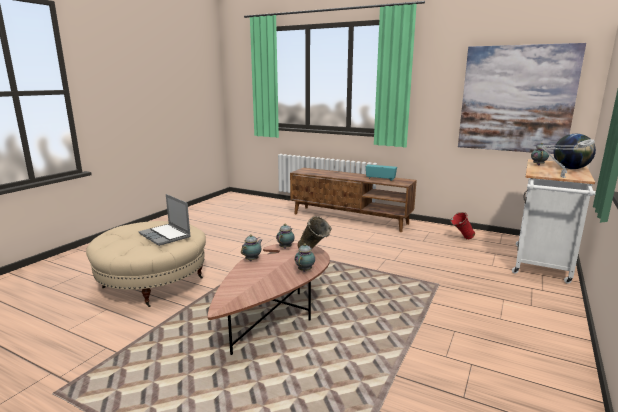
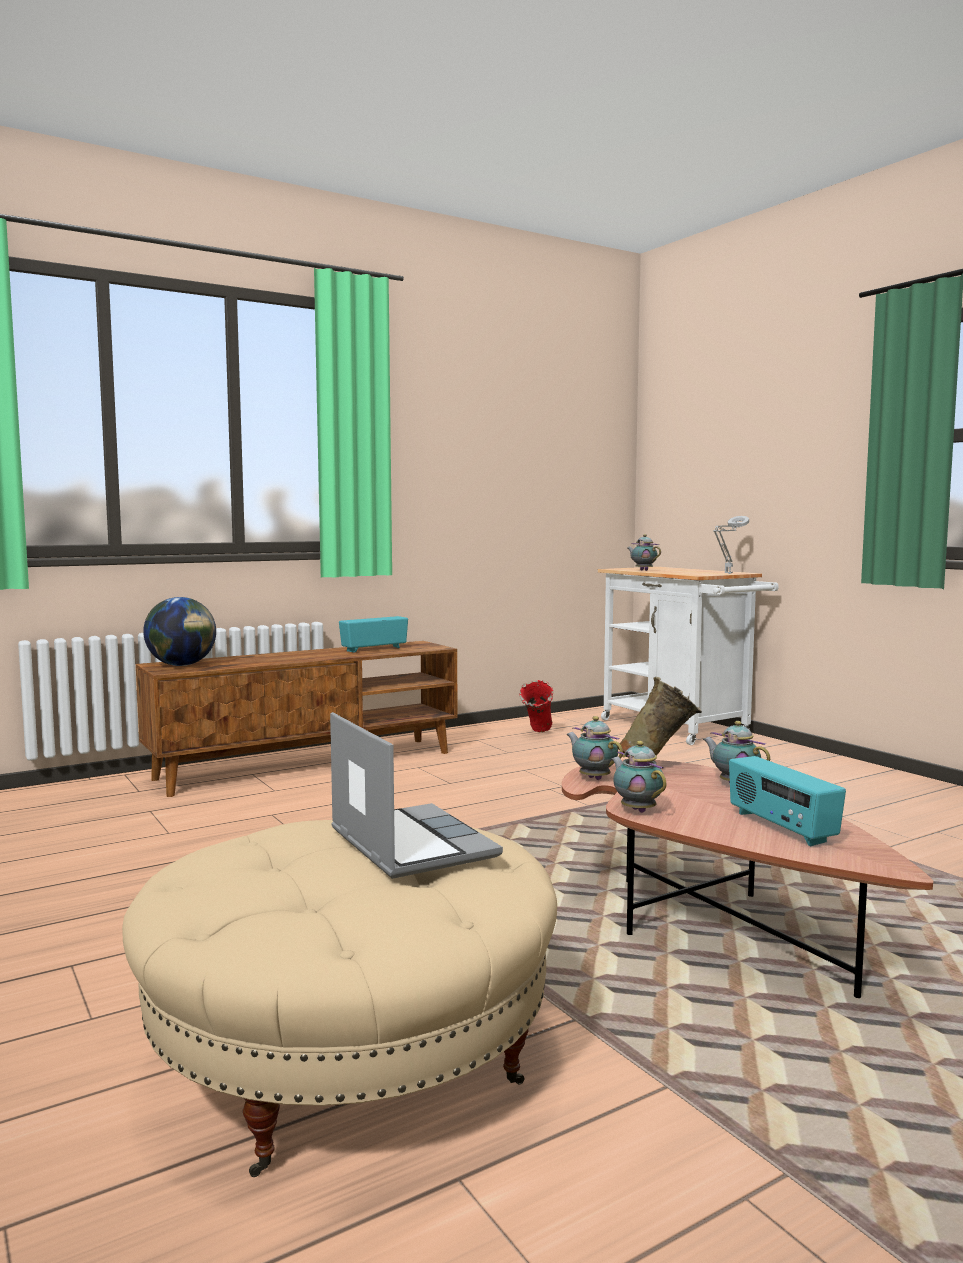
camera: 60 degrees left, 10 degrees down
laptop [139,194,191,246] -> laptop turned 105 degrees counterclockwise [330,712,503,879]
picture [458,43,586,154] -> none
globe [554,134,596,169] -> globe moved to [143,597,216,666]
none -> radio [729,756,846,846]

